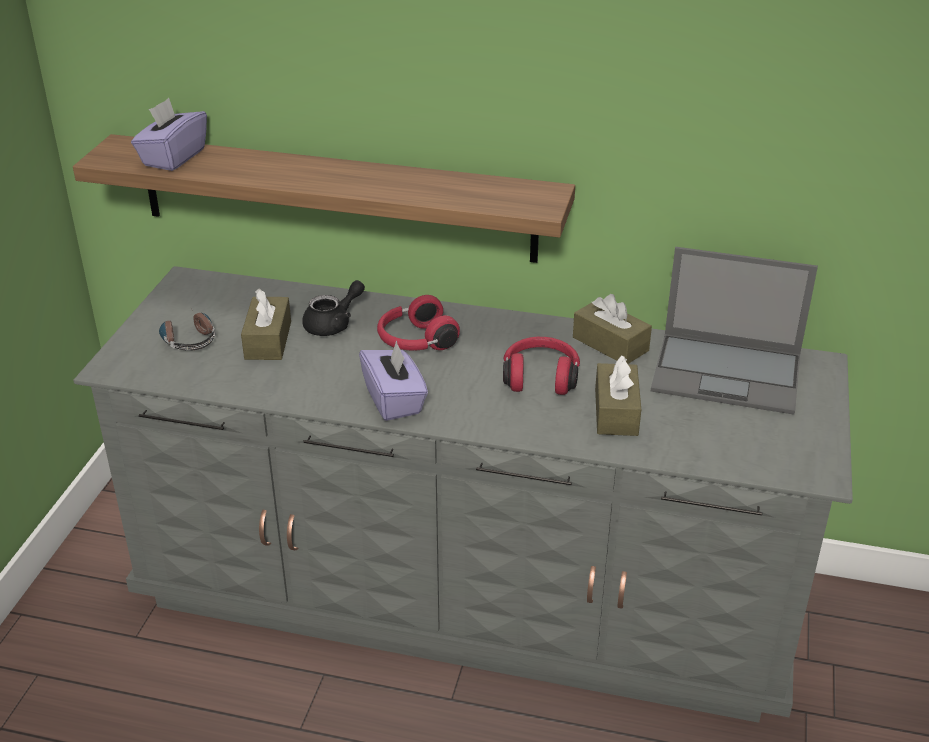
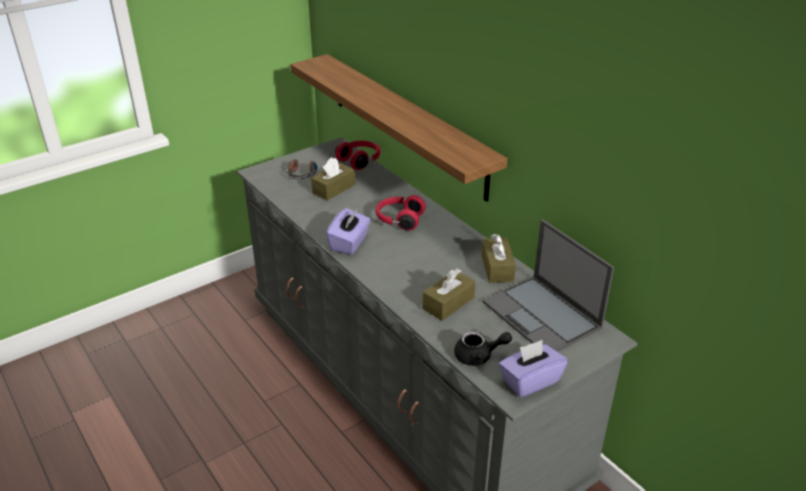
camera: 40 degrees right, 0 degrees up
purple tissue box [131,98,207,171] -> purple tissue box moved to [499,340,568,397]
black teapot [302,280,365,336] -> black teapot moved to [454,331,512,366]
red headphones [503,337,580,395] -> red headphones moved to [335,141,381,170]

